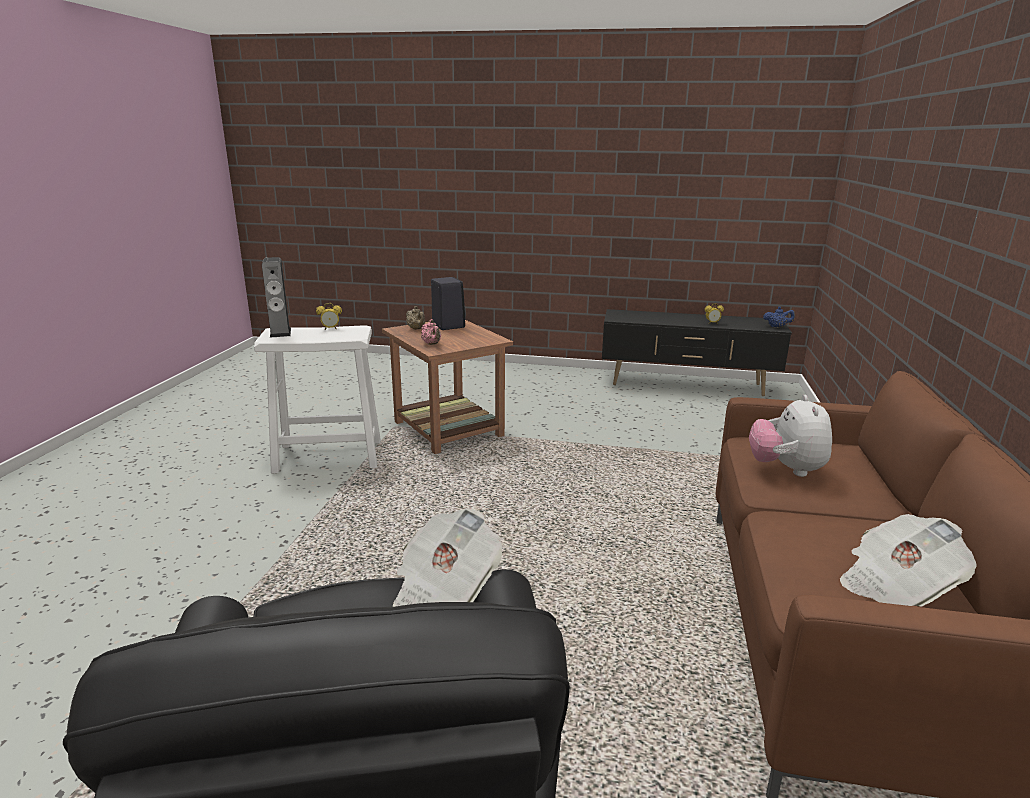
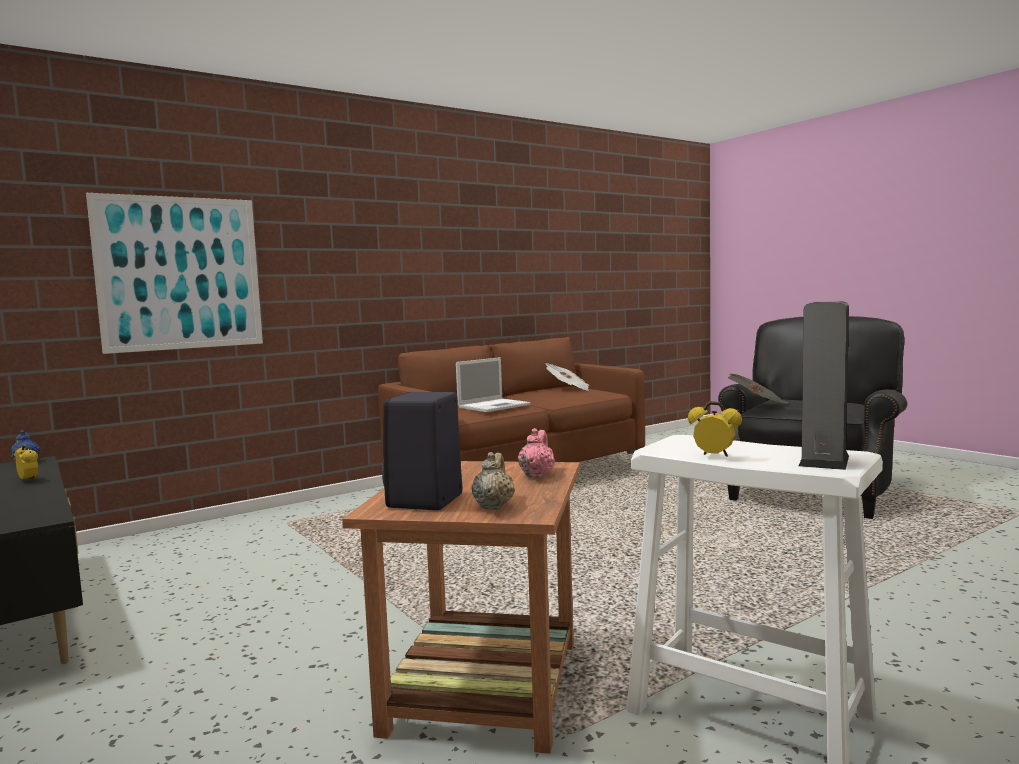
camera: 135 degrees left, 15 degrees down
plush toy [749,395,832,477] -> laptop [456,357,530,412]
none -> picture [86,193,263,354]

